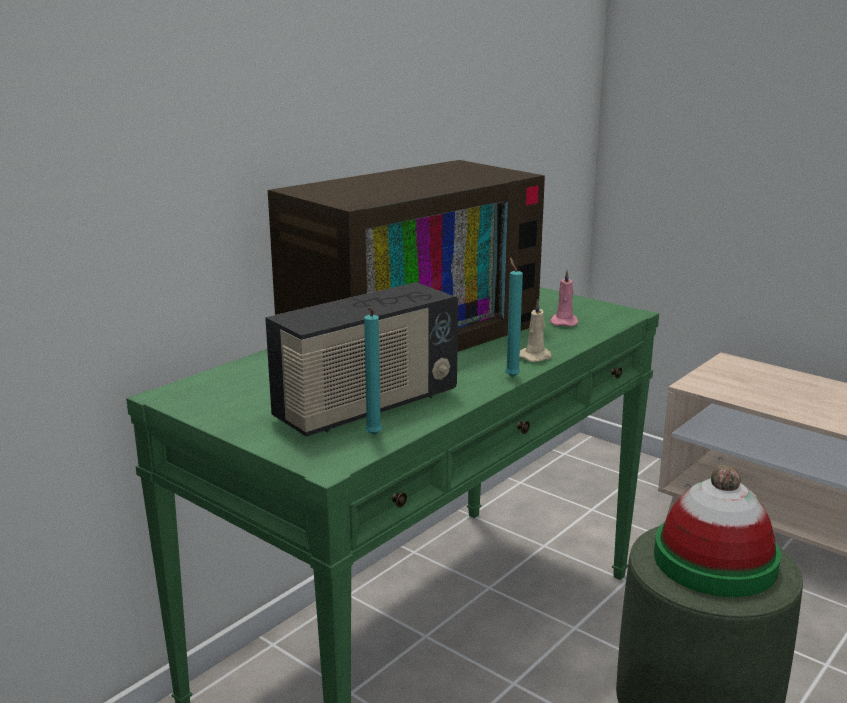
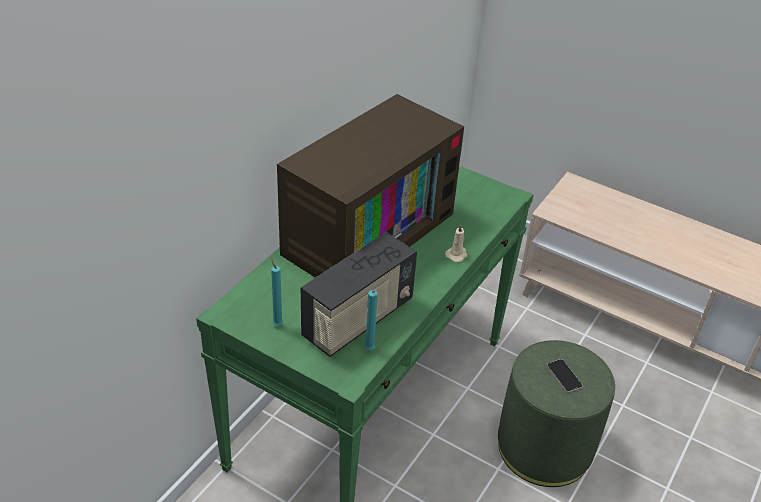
camera: 10 degrees left, 20 degrees up
turquoise candle [505,257,523,377] -> turquoise candle moved to [271,257,283,326]
pink candle [550,270,578,327] -> none
hat [654,465,781,597] -> phone [547,359,583,392]

